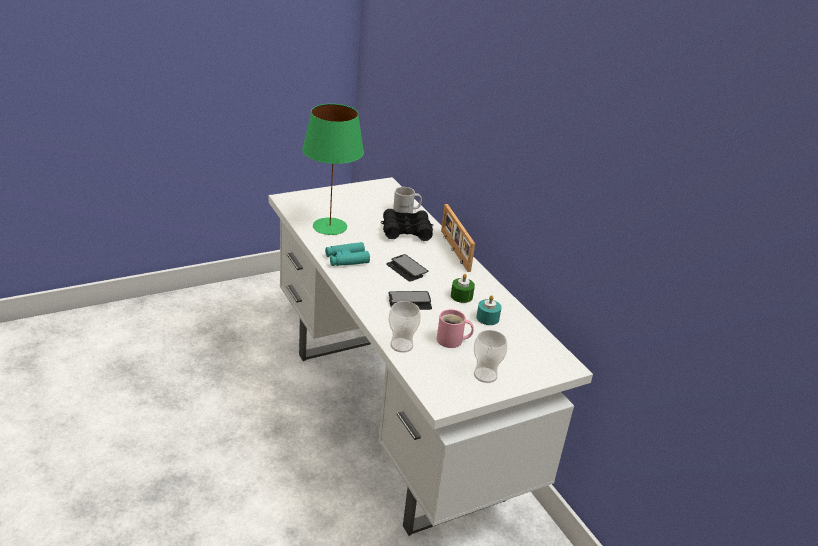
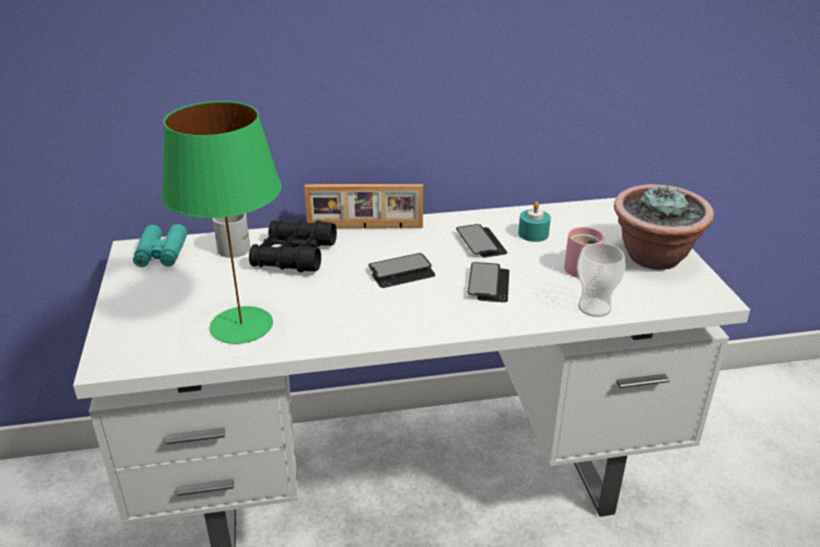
camera: 70 degrees left, 0 degrees up
turquoise binoculars [325,242,370,266] -> turquoise binoculars moved to [133,224,187,267]
green candle [451,274,475,303] -> phone [456,224,508,257]
cup [474,330,507,383] -> potted plant [614,184,714,270]

